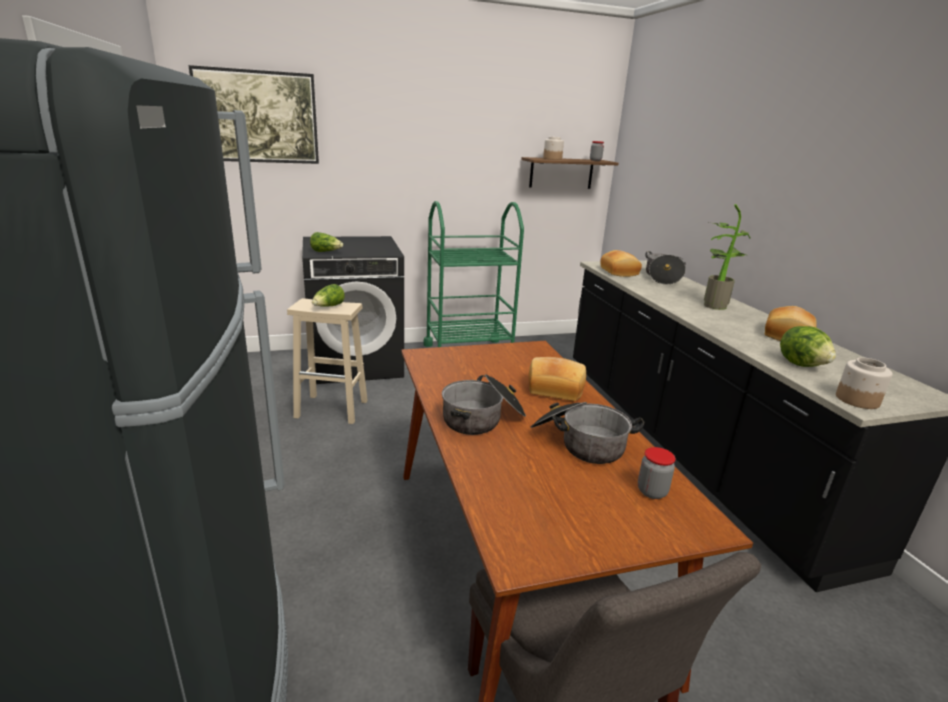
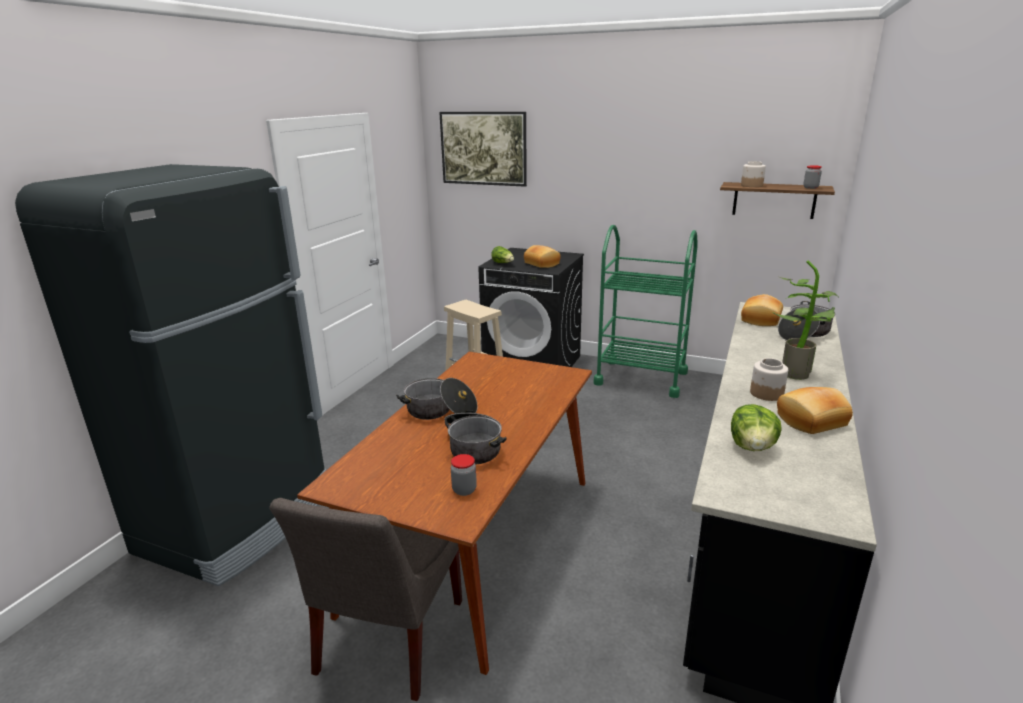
camera: 40 degrees right, 0 degrees up
lettuce [312,284,345,307] -> none
bread [528,357,586,401] -> bread moved to [524,245,561,268]
jar [836,357,893,409] -> jar moved to [750,358,788,401]

